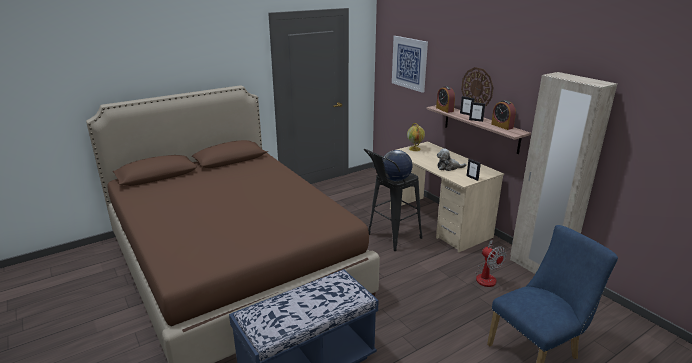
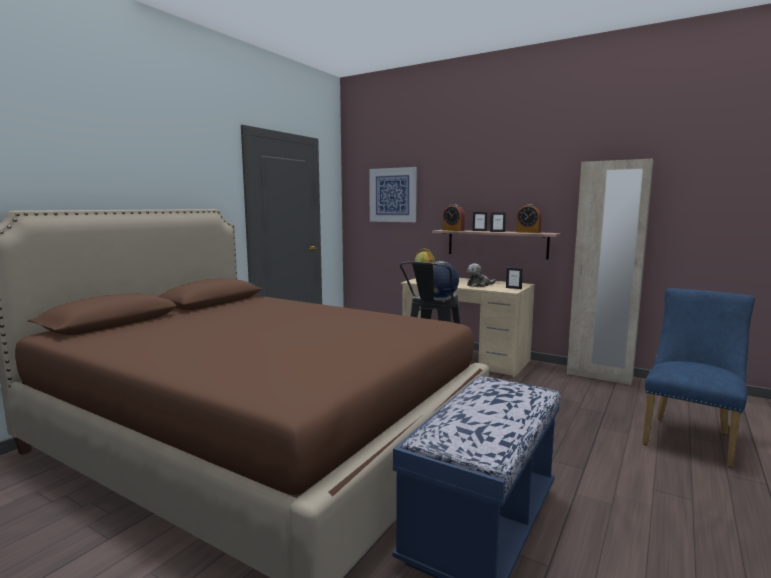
camera: 25 degrees left, 15 degrees down
wall clock [461,67,494,106] -> none
fan [475,240,507,287] -> none

